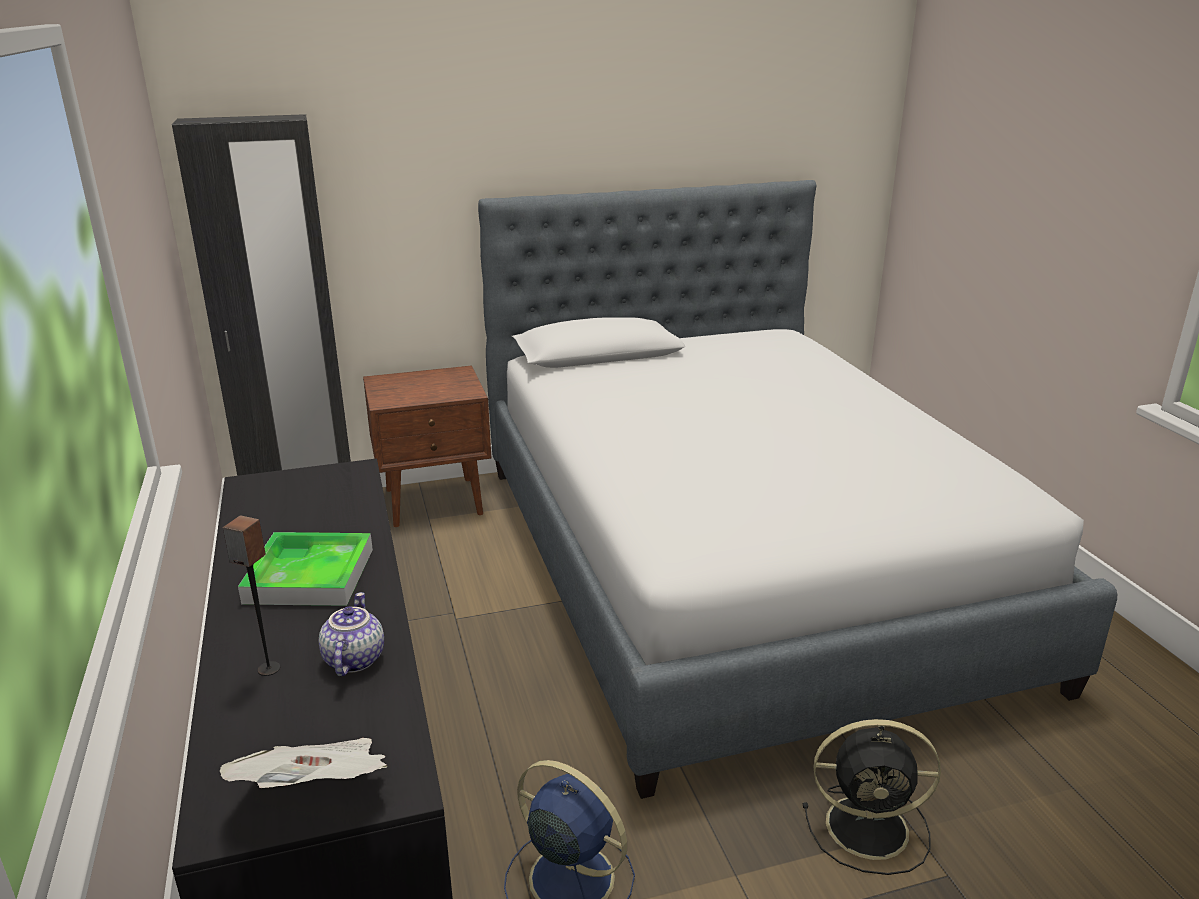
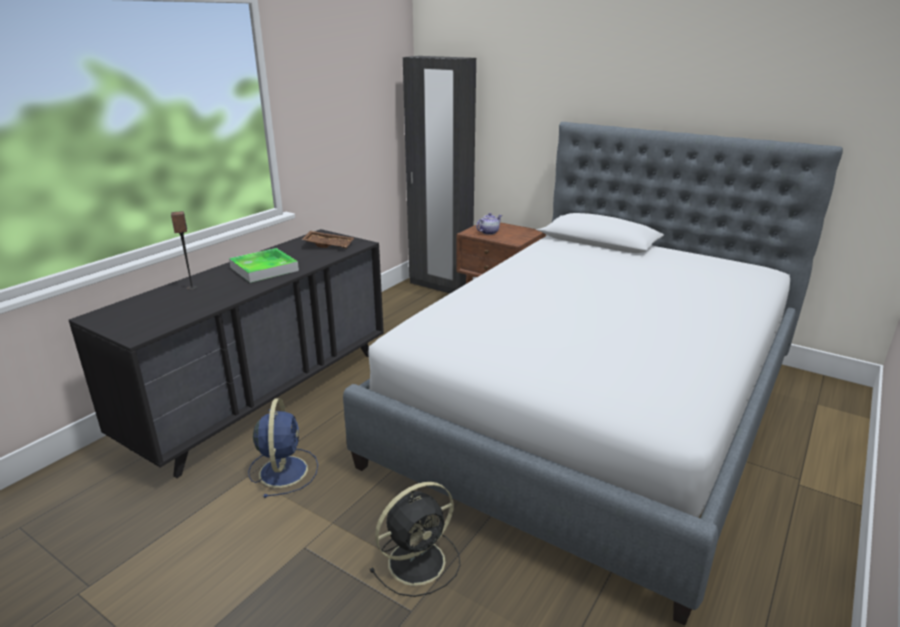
camera: 50 degrees right, 0 degrees up
newspaper [220,738,388,788] -> none
teapot [319,592,384,676] -> teapot moved to [476,213,502,235]
black fan [803,719,941,875] -> black fan turned 90 degrees counterclockwise [370,482,461,597]
none -> brown tray [301,231,354,248]

